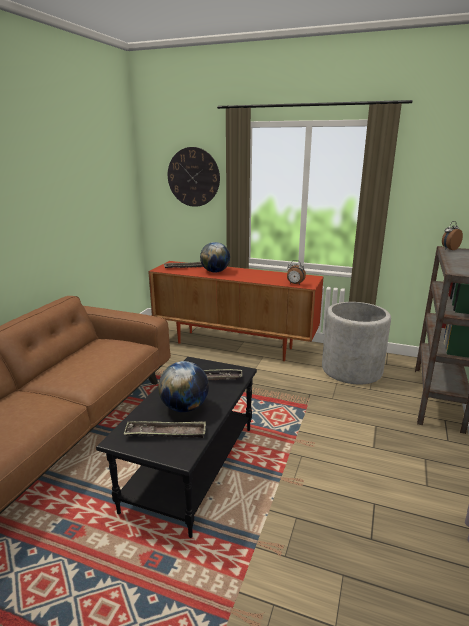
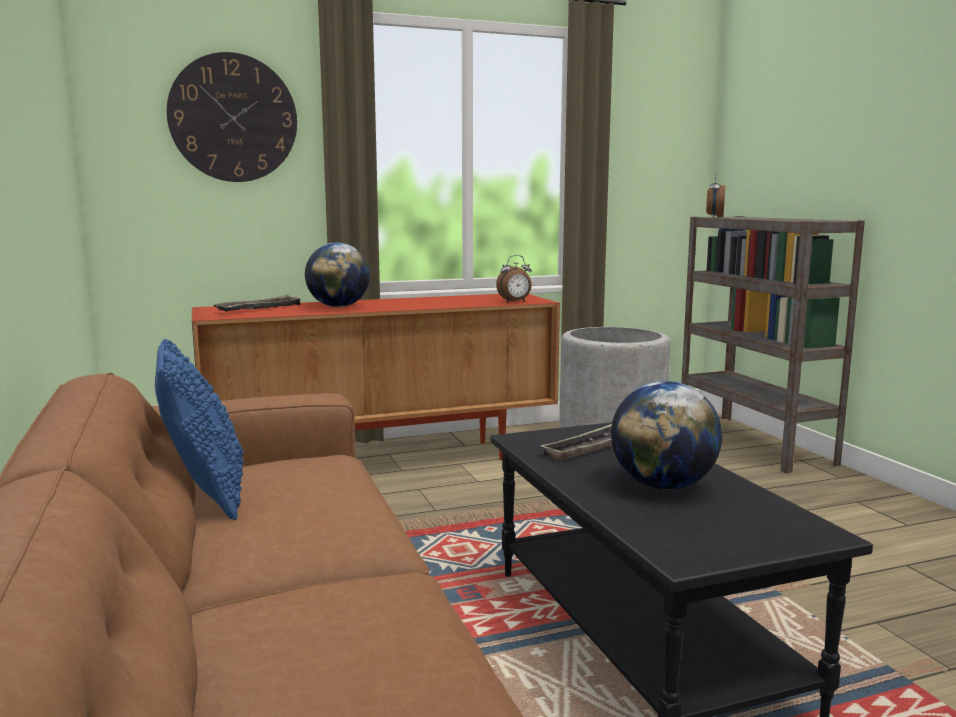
camera: 40 degrees left, 10 degrees down
tray [124,421,206,438] -> none
none -> blue pillow [155,339,244,520]

